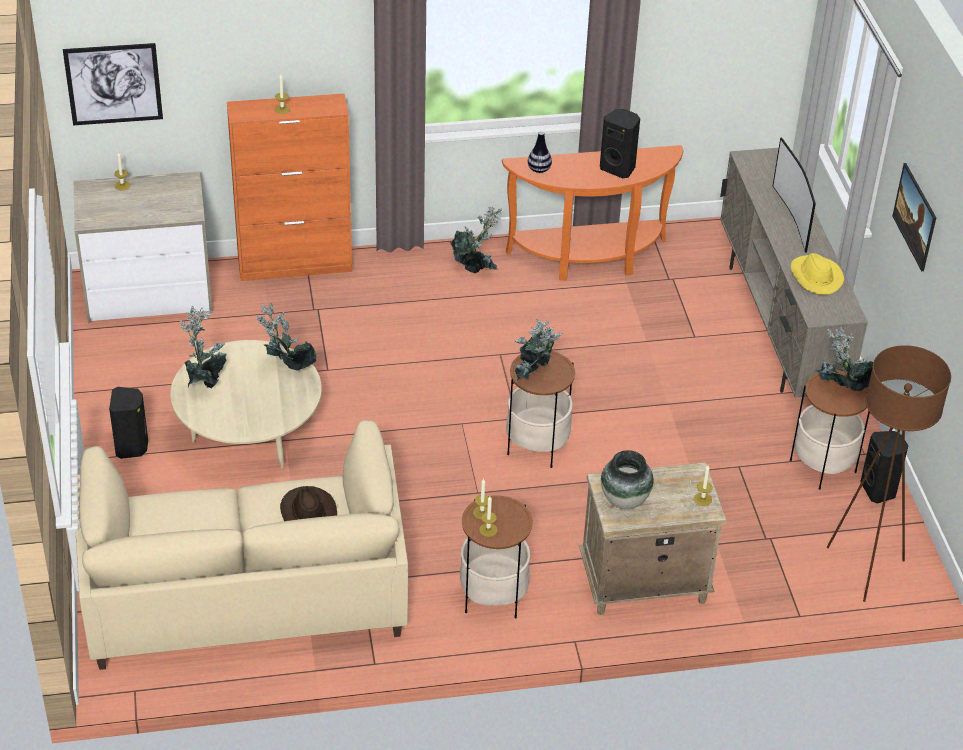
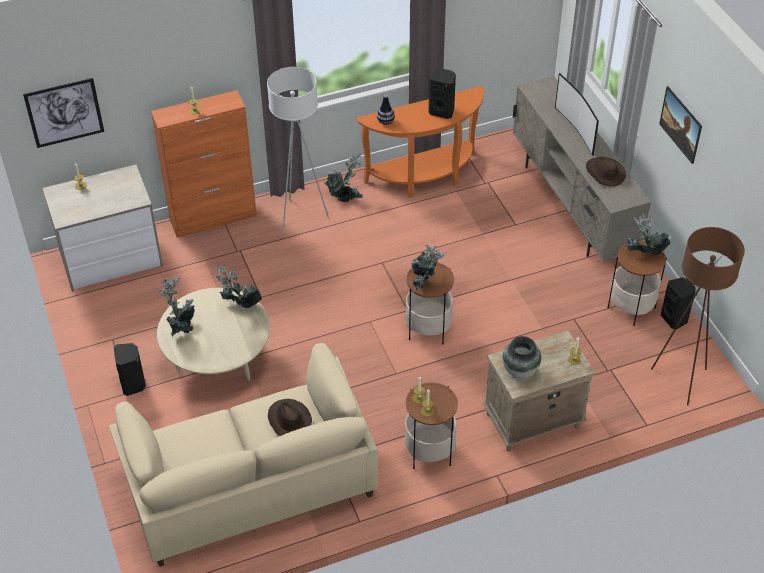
camera: 10 degrees left, 5 degrees up
yellow hat [791,253,844,295] -> brown hat [586,157,626,187]
none -> white floor lamp [267,67,329,232]

